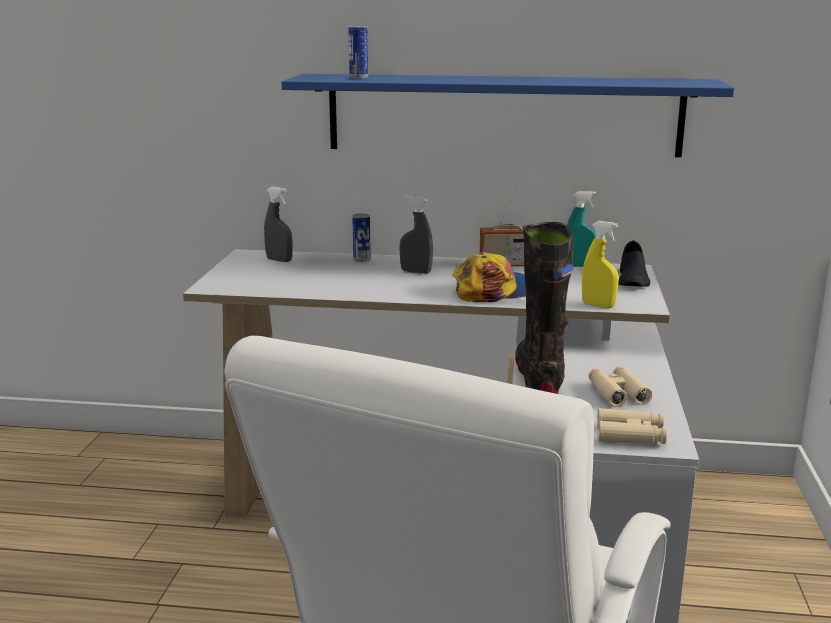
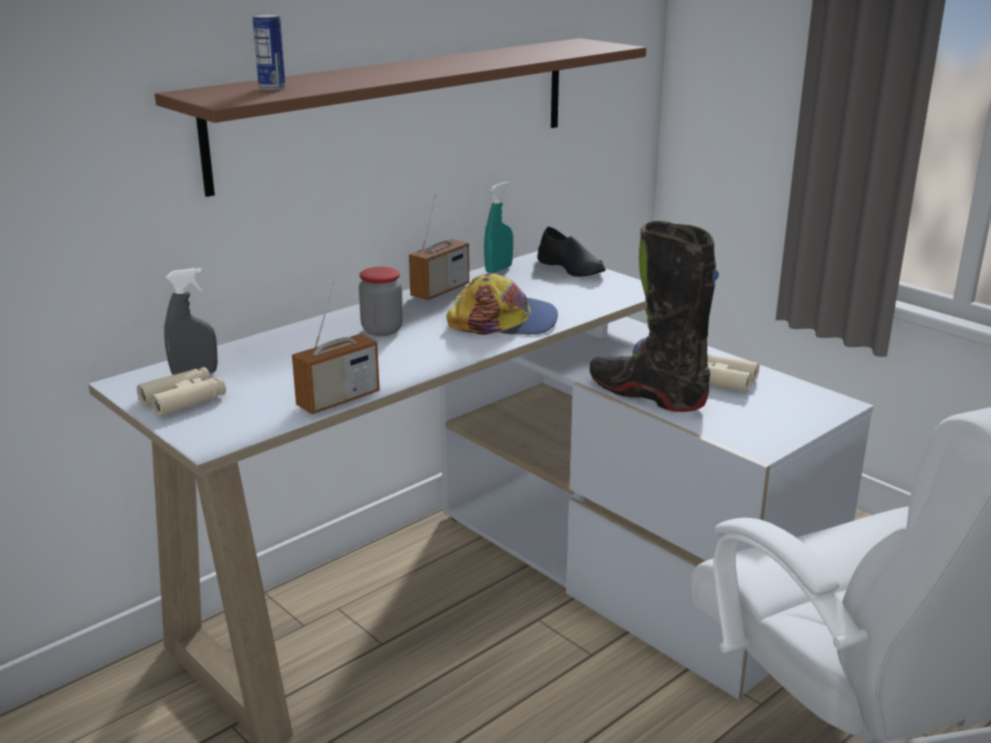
camera: 50 degrees left, 5 degrees up
blue shelf [281,74,734,157] -> brown shelf [155,38,646,197]
can [352,213,371,262] -> none
grey spray bottle [399,195,433,274] -> jar [359,267,403,336]
cap [452,252,526,302] -> cap turned 75 degrees clockwise [446,273,558,335]
yellow spray bottle [582,221,619,308] -> none
beige binoculars [597,408,667,444] -> beige binoculars moved to [137,367,226,417]
none -> radio [292,280,380,414]

